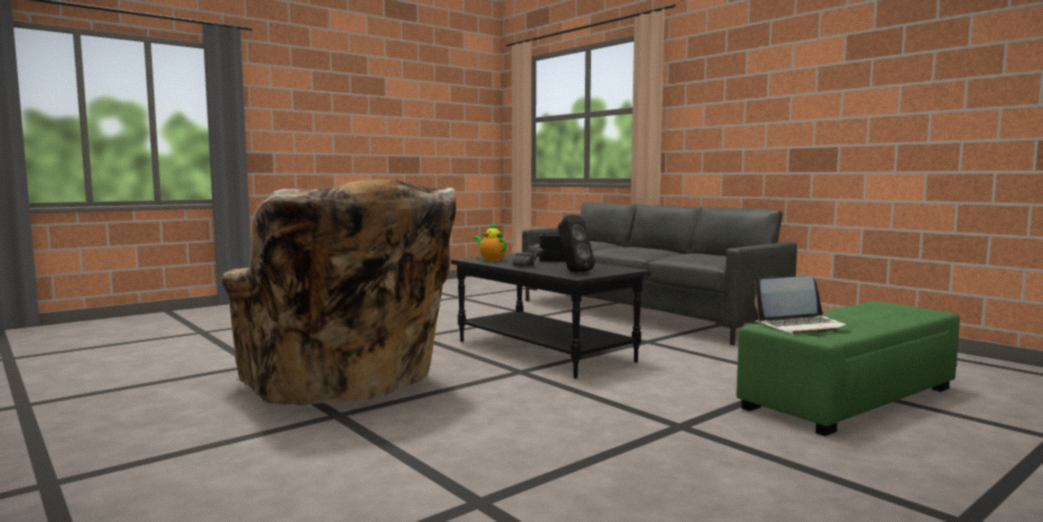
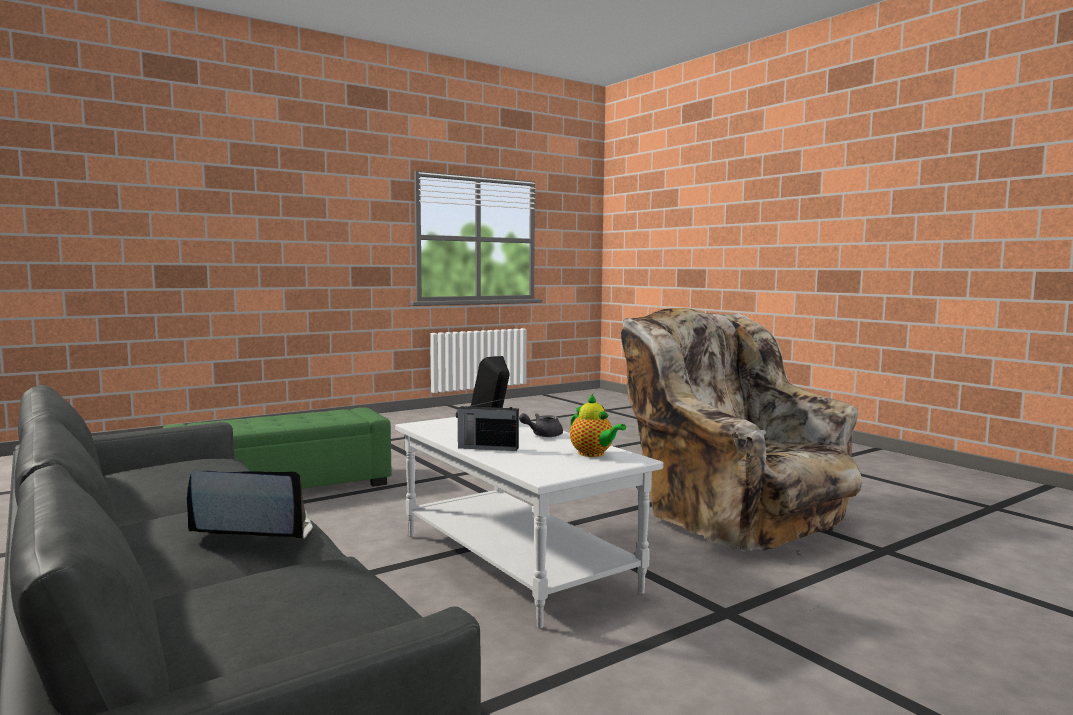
camera: 175 degrees left, 0 degrees up
black coffee table [451,253,651,378] -> white coffee table [395,417,663,628]
laptop [754,276,849,334] -> laptop moved to [187,471,313,540]

